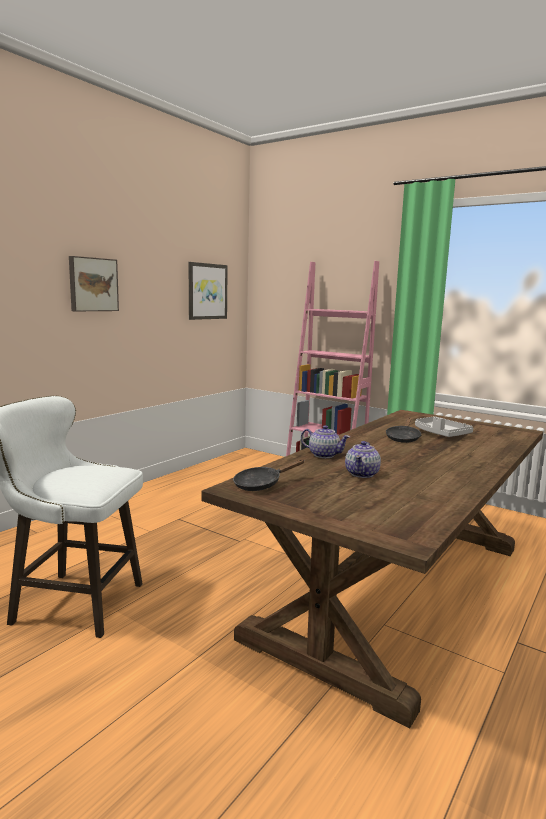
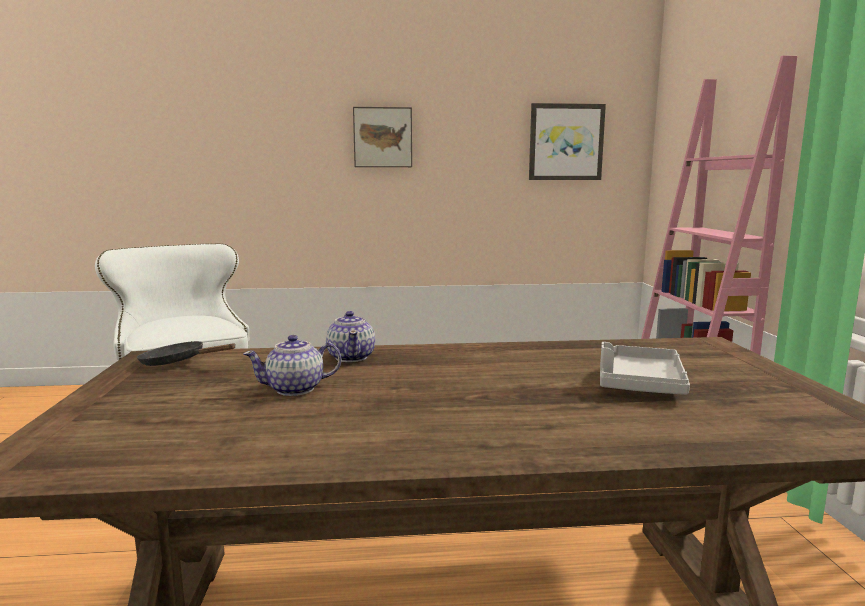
camera: 50 degrees right, 0 degrees up
black frying pan [386,418,422,443] -> none

